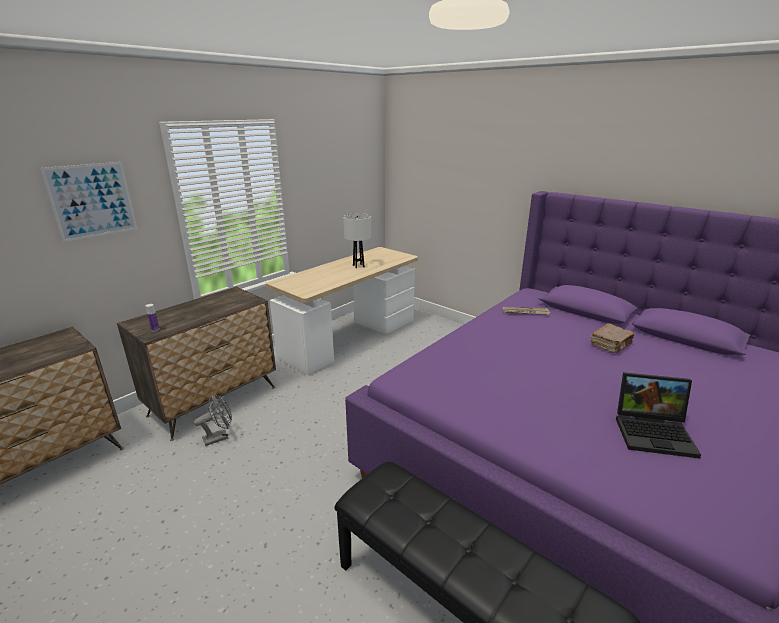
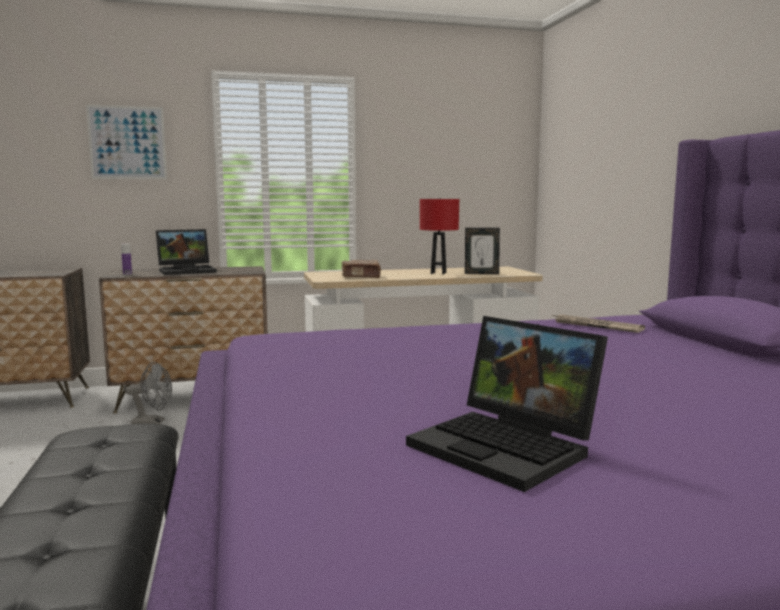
camera: 35 degrees right, 15 degrees down
white table lamp [343,213,371,268] -> red table lamp [420,198,459,274]
brown book [591,324,634,353] -> brown book moved to [342,260,381,278]
none -> laptop [156,229,217,275]
none -> picture frame [465,228,500,274]

